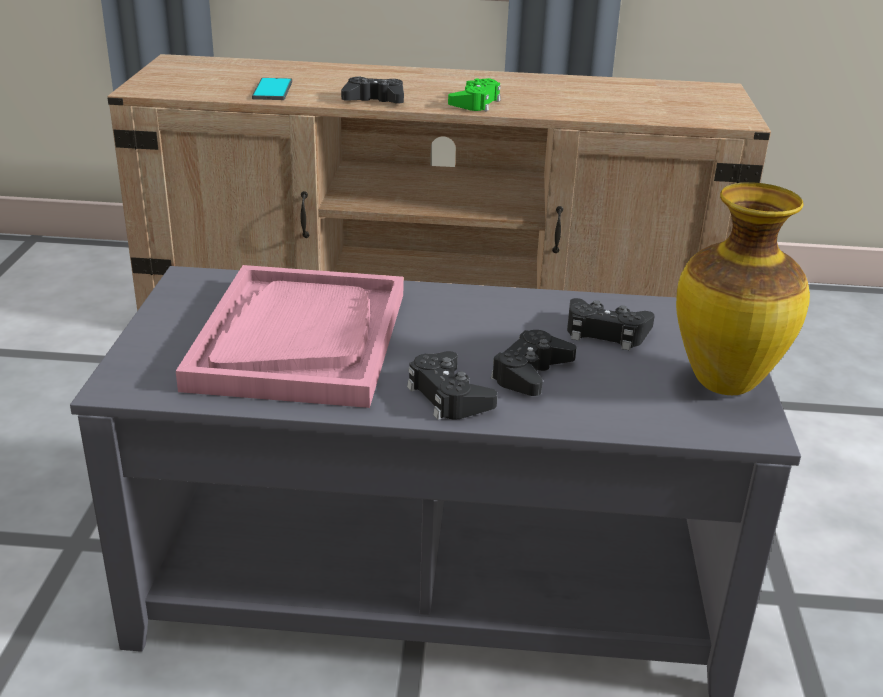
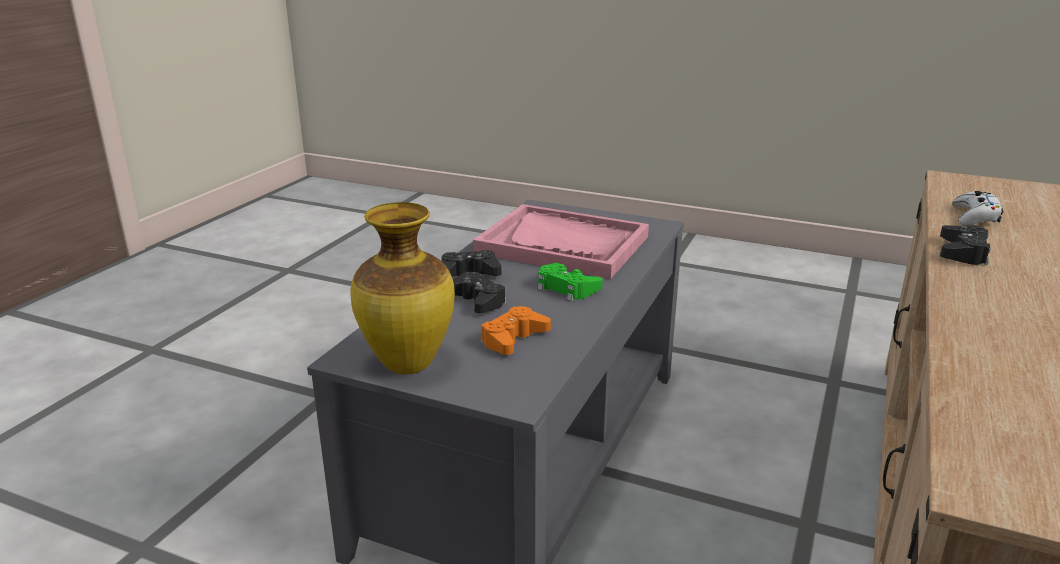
camera: 110 degrees right, 5 degrees down
phone [252,78,292,100] -> white game controller [952,191,1003,225]
green game controller [448,78,501,112] -> green game controller moved to [538,263,603,301]
black game controller [567,298,655,351] -> orange game controller [481,306,551,355]

